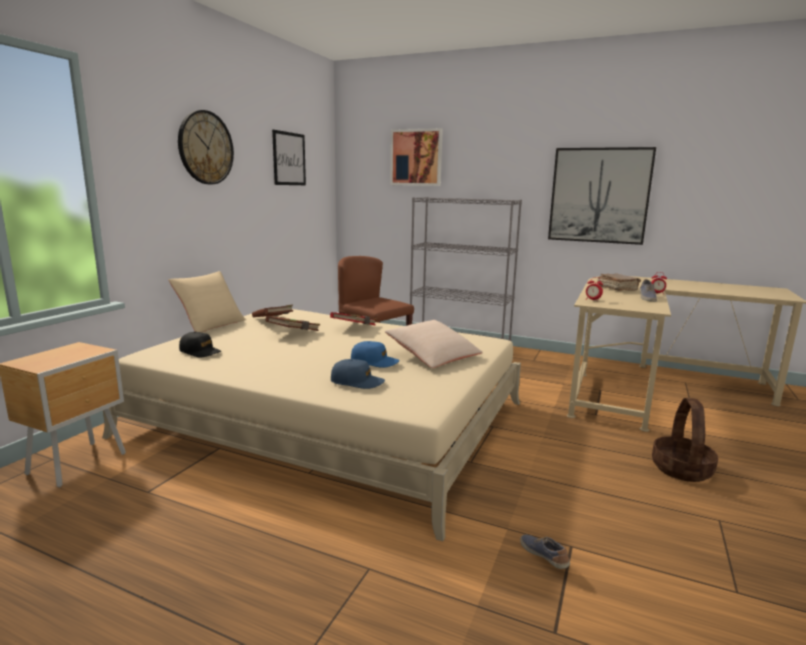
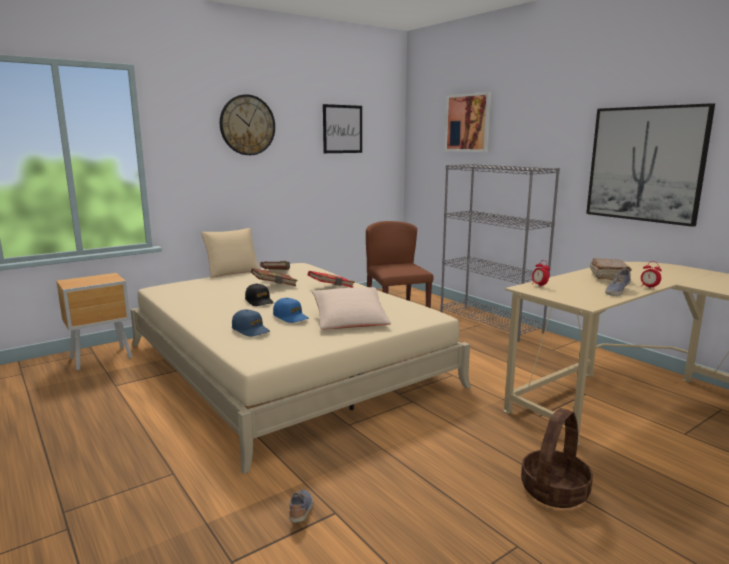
camera: 30 degrees right, 0 degrees up
black cap [179,332,221,357] -> black cap moved to [245,284,274,306]

